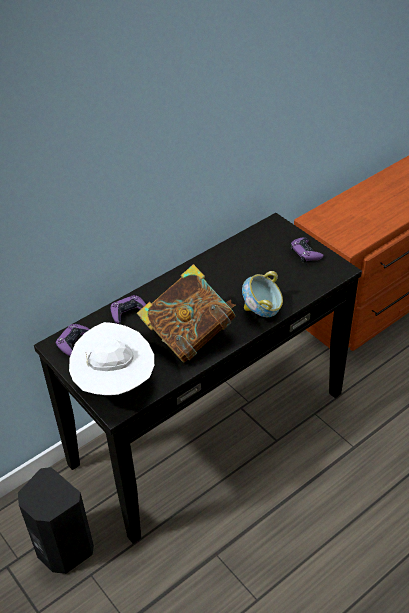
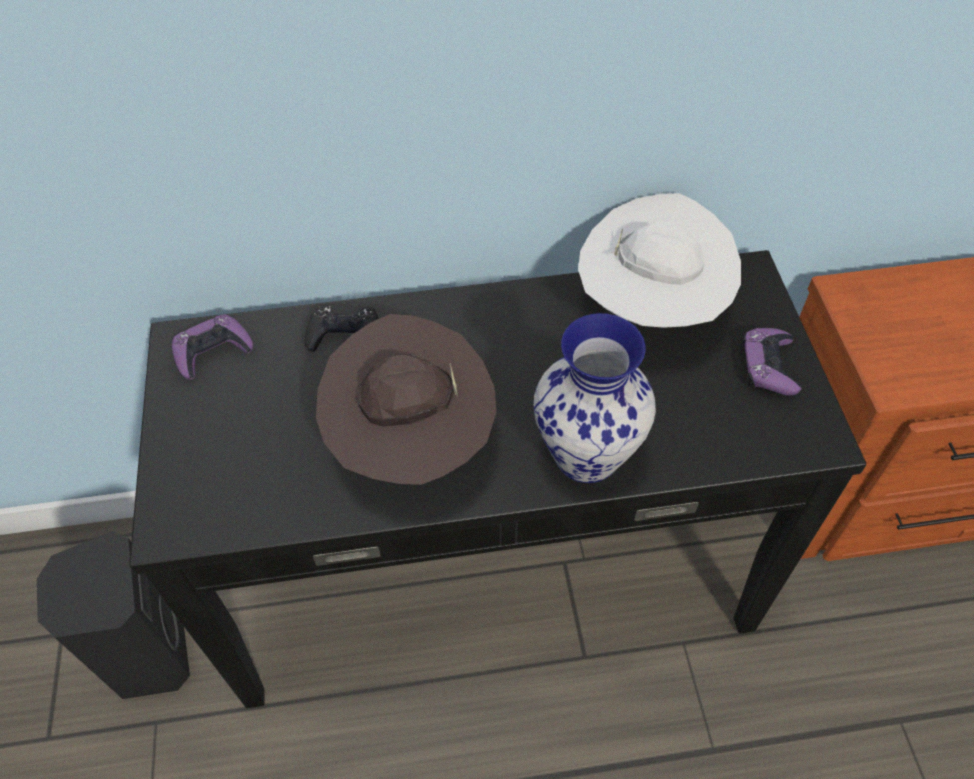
camera: 30 degrees right, 10 degrees up
white hat [69,322,154,395] -> white hat moved to [578,193,741,328]
purple game controller [111,295,146,324] -> black game controller [305,305,379,351]
book [137,264,236,363] -> brown hat [316,314,496,485]
bowl [242,271,283,317] -> vase [534,313,656,483]

